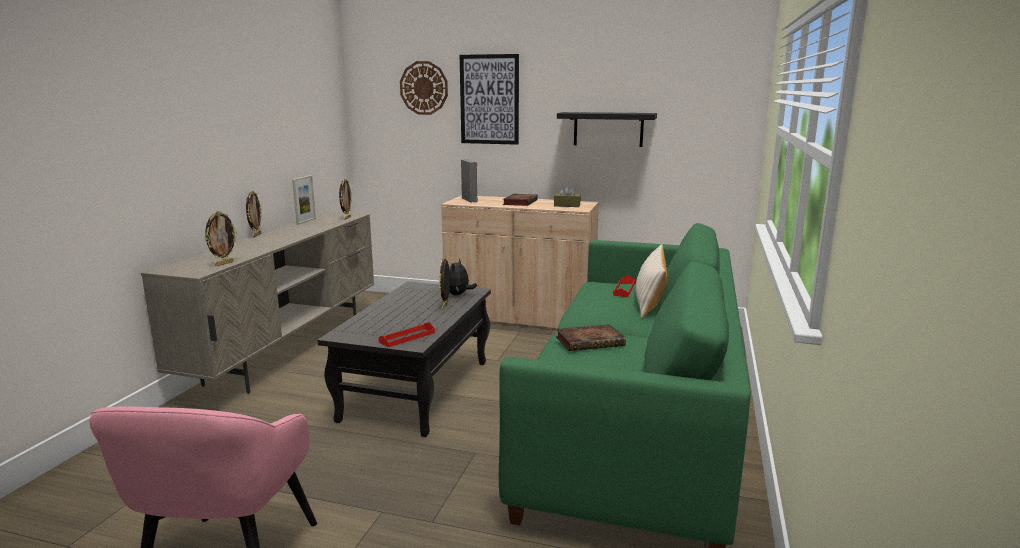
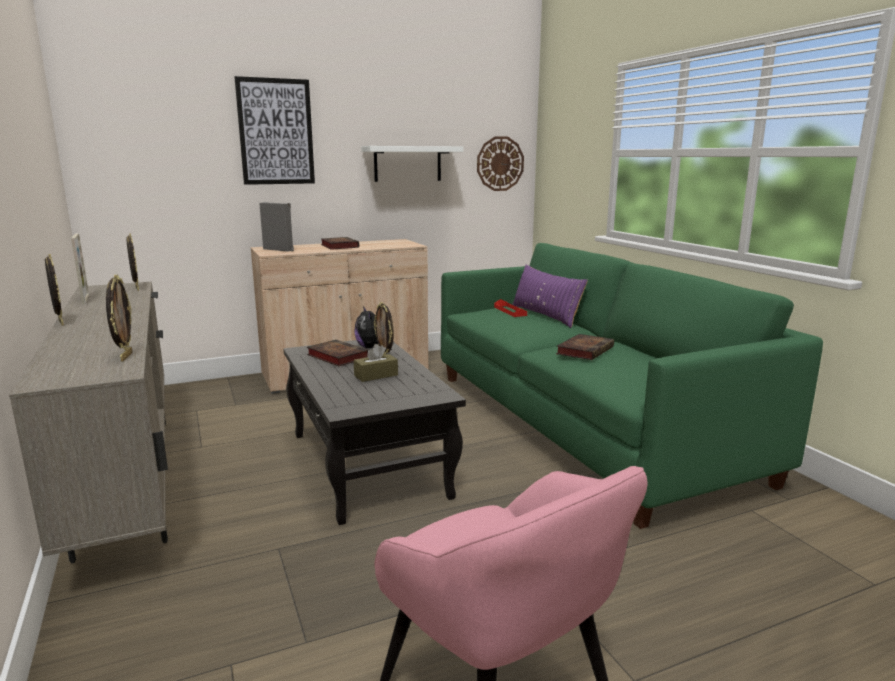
camera: 40 degrees left, 0 degrees up
red tray [379,322,435,347] -> none
wall clock [400,61,448,115] -> wall clock moved to [477,136,524,191]
brown tissue box [554,184,581,207] -> brown tissue box moved to [354,344,398,382]
black shelf [557,112,657,147] -> white shelf [361,146,463,182]
beige pillow [636,244,667,319] -> purple pillow [512,264,588,328]
none -> book [307,340,369,366]

